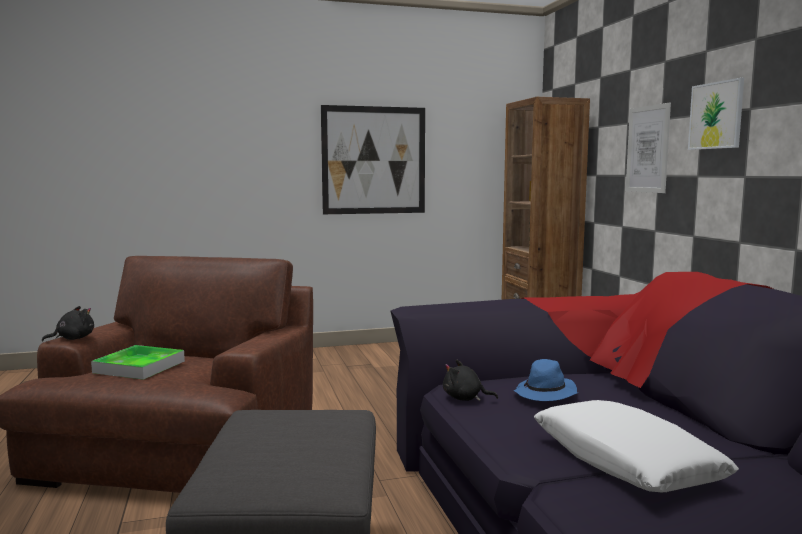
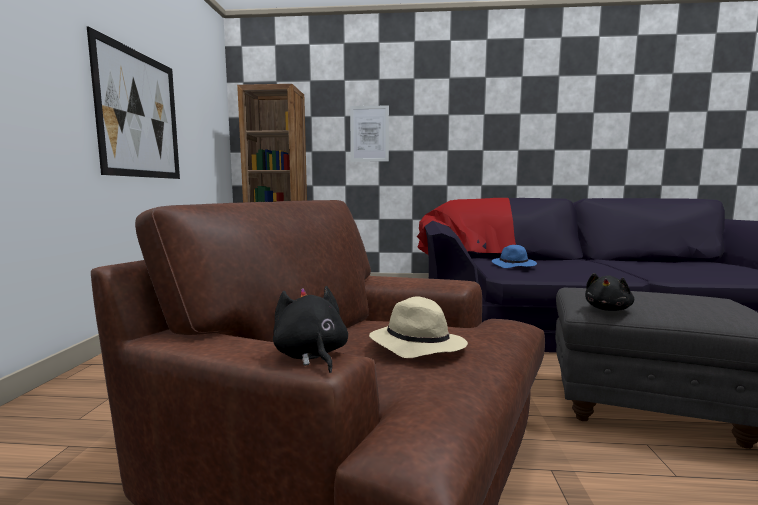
camera: 70 degrees left, 0 degrees up
tray [91,345,185,380] -> beige hat [369,296,468,358]
black plush toy [443,360,498,401] -> black plush toy moved to [585,273,634,311]
white pillow [534,400,739,492] -> none
picture [688,78,744,150] -> none

